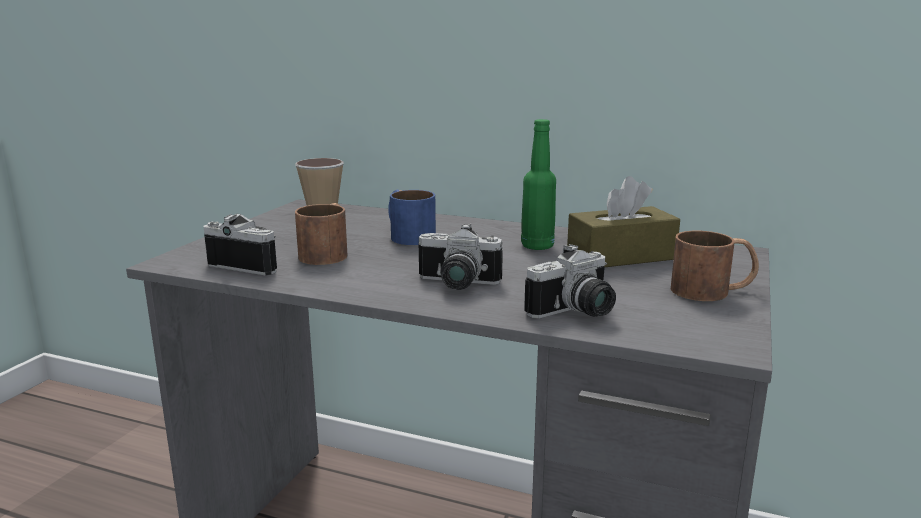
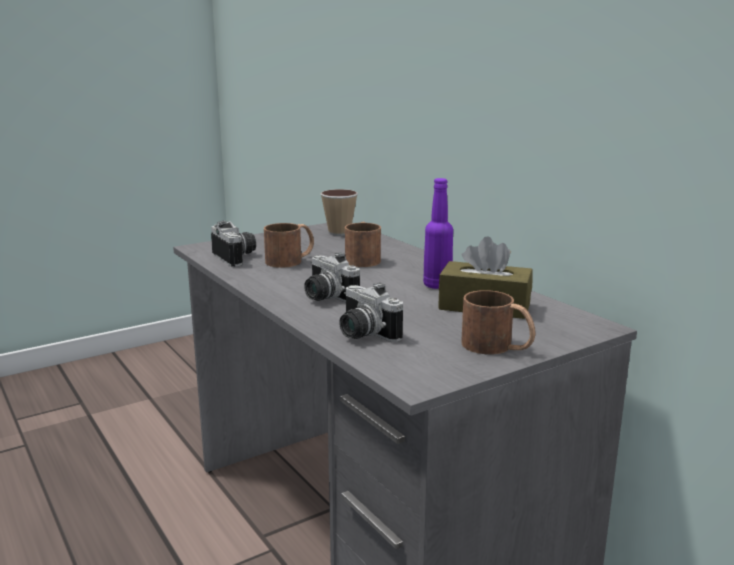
camera: 35 degrees right, 0 degrees up
blue mug [388,190,436,245] -> brown mug [345,222,381,267]
green bottle [521,119,556,250] -> purple bottle [423,178,453,289]
camera [524,244,616,319] -> camera turned 45 degrees clockwise [339,283,403,342]

